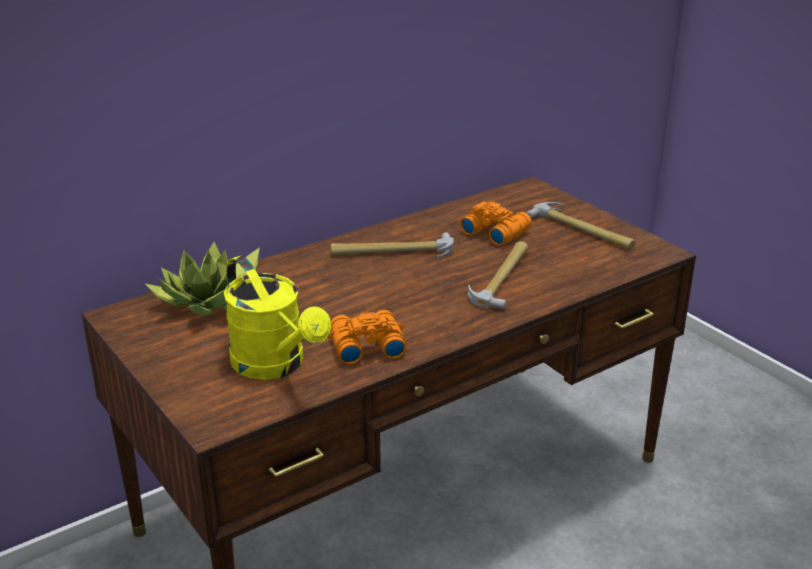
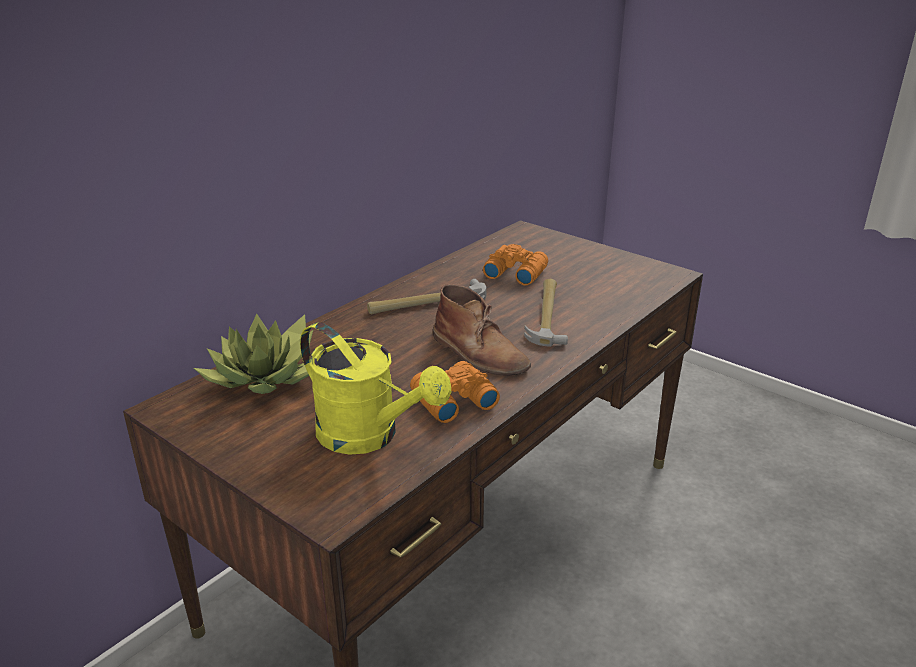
camera: 15 degrees left, 0 degrees up
hammer [526,202,635,250] -> none
none -> brown boot [433,284,531,376]

